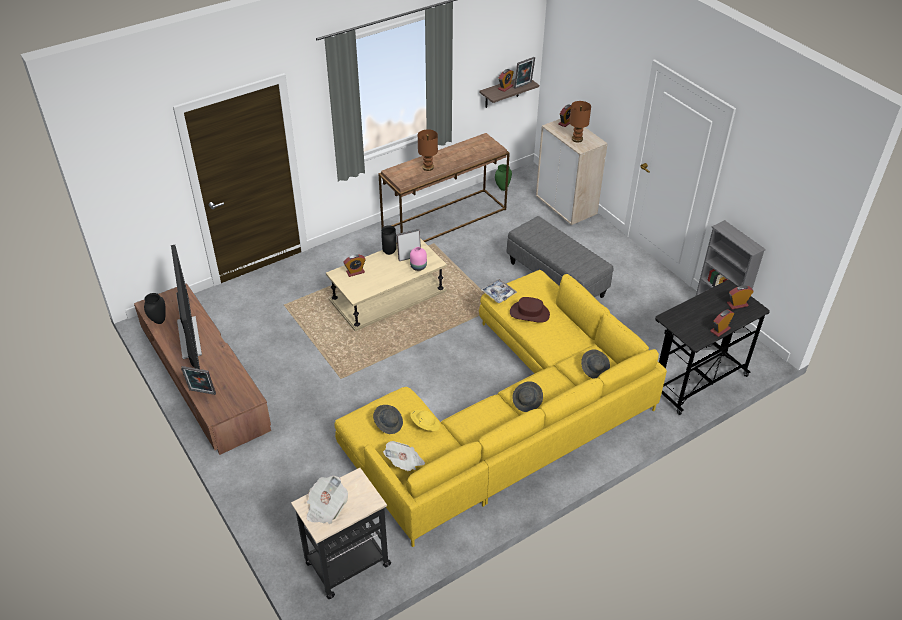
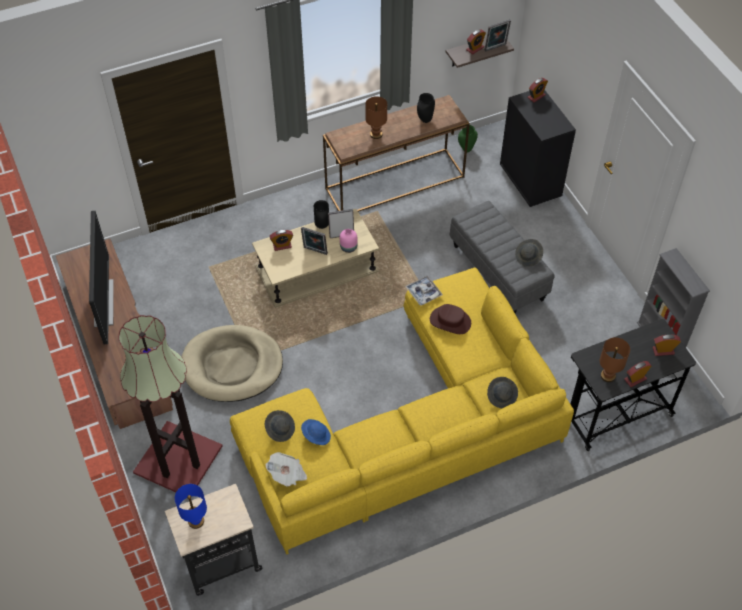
camera: 10 degrees right, 10 degrees up
black vase [144,293,166,324] -> black vase moved to [417,93,435,123]
picture frame [181,366,216,395] -> picture frame moved to [301,227,328,255]
newspaper [306,476,348,524] -> blue table lamp [175,484,207,529]
yellow hat [410,410,440,431] -> blue hat [301,419,331,445]
grey hat [512,381,543,412] -> grey hat moved to [515,239,543,267]
beige cabinet [536,119,608,225] -> black cabinet [500,90,576,207]
brown table lamp [569,101,591,142] -> brown table lamp moved to [600,337,630,382]
none -> floor lamp [118,315,222,492]
none -> beige dog bed [182,325,283,402]

